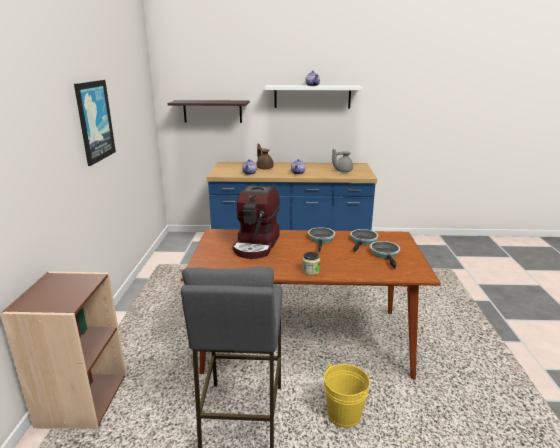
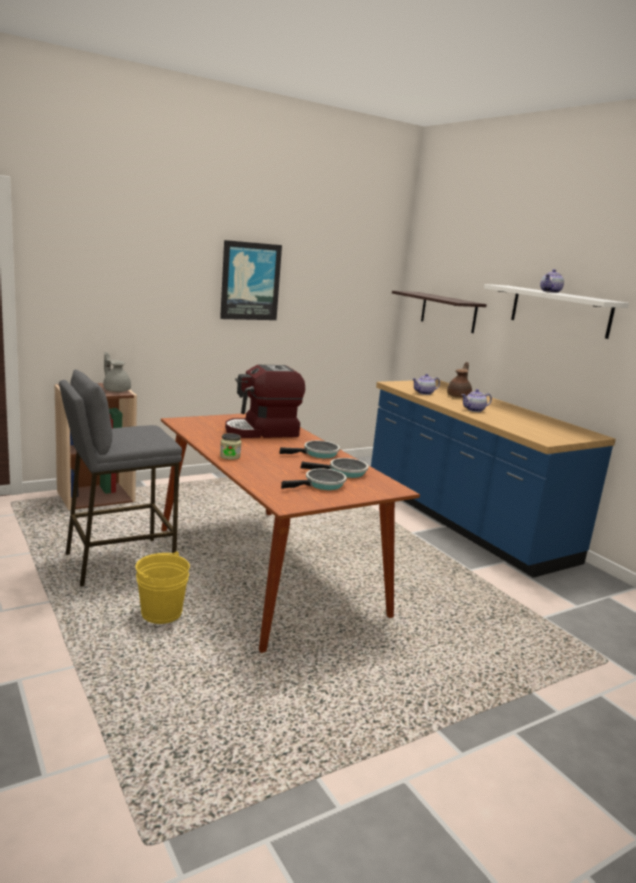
camera: 55 degrees right, 5 degrees down
grey teapot [332,149,353,172] -> grey teapot moved to [103,352,131,392]

